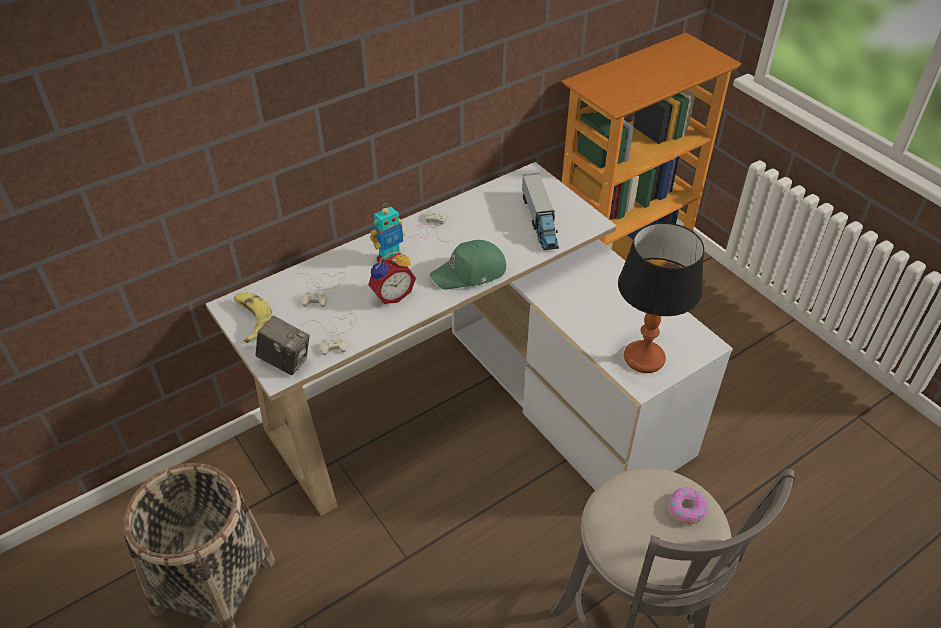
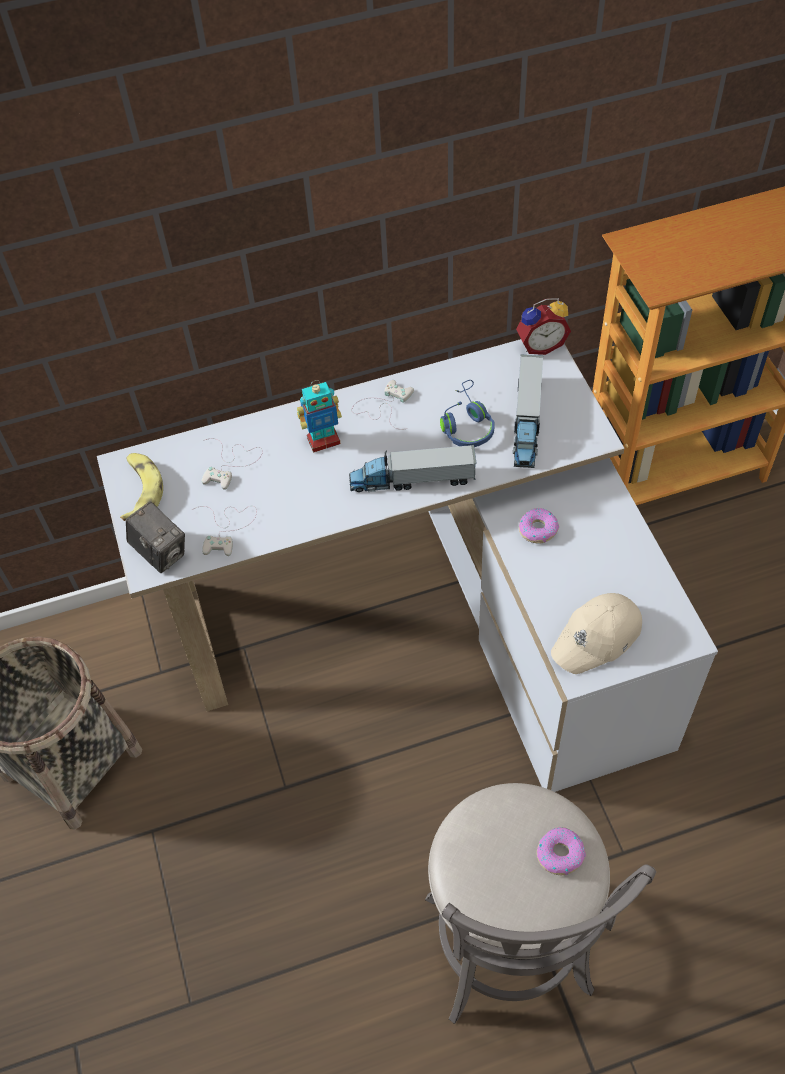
camera: 20 degrees right, 10 degrees up
alarm clock [368,251,416,304] -> alarm clock moved to [516,298,571,355]
green cap [430,240,506,290] -> toy truck [349,445,477,492]
table lamp [618,223,704,373] -> beige cap [551,593,642,674]
none -> blue headphones [440,380,494,447]
none -> donut [519,508,559,544]

